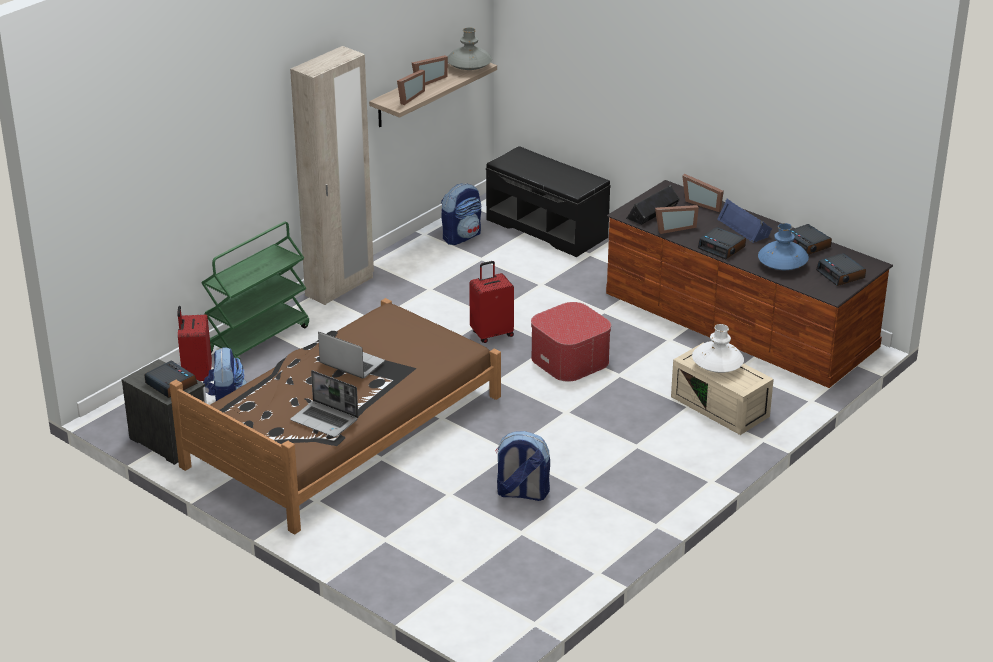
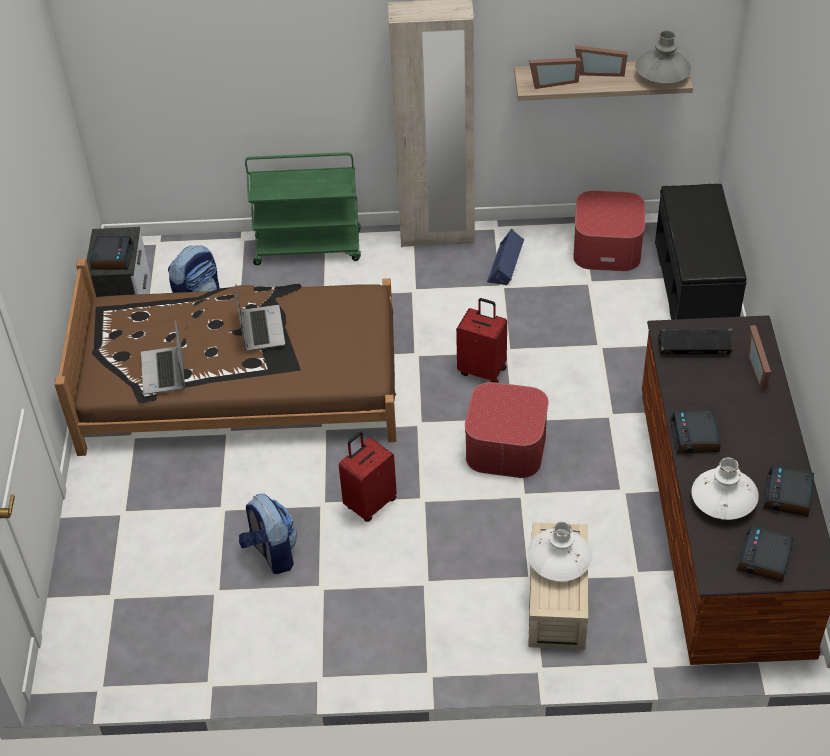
camera: 50 degrees right, 15 degrees up
red suitcase [177,306,212,381] -> red suitcase moved to [339,432,397,522]
backpack [441,183,481,245] -> ottoman [573,191,645,271]
picture frame [655,205,699,234] -> none
blue speaker [717,199,772,243] -> blue speaker moved to [487,228,524,285]
blue vase [758,223,809,270] -> white vase [692,458,759,520]

